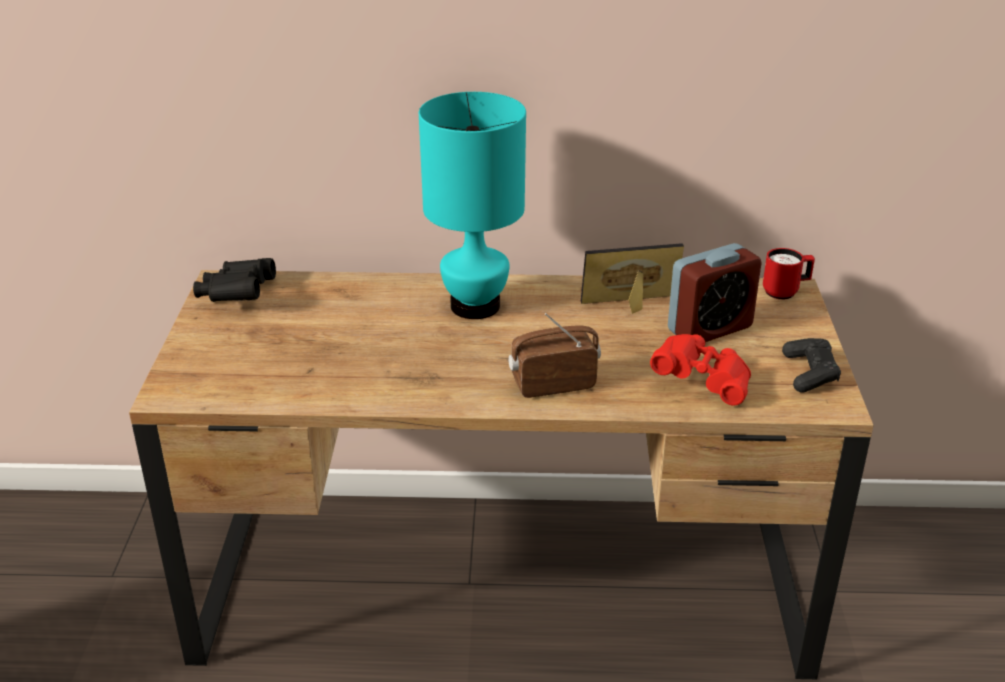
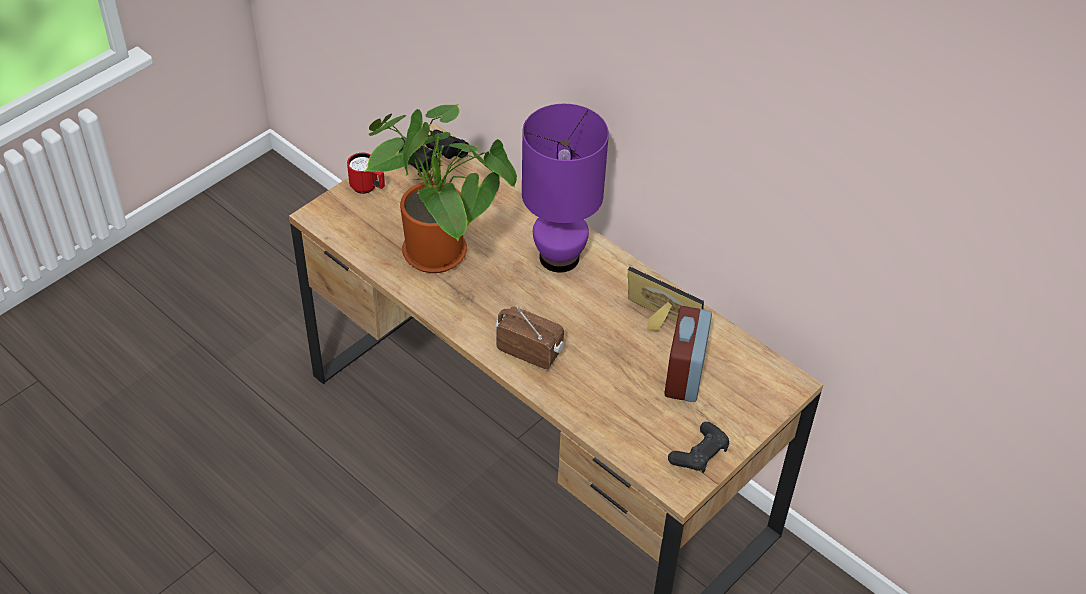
camera: 40 degrees right, 15 degrees up
turquoise table lamp [419,92,526,319] -> purple table lamp [522,104,609,273]
red binoculars [650,334,751,406] -> none
alarm clock [668,243,762,342] -> alarm clock turned 90 degrees clockwise [664,306,712,402]
red mug [763,248,815,300] -> red mug moved to [347,153,385,194]
none -> potted plant [363,104,517,273]

